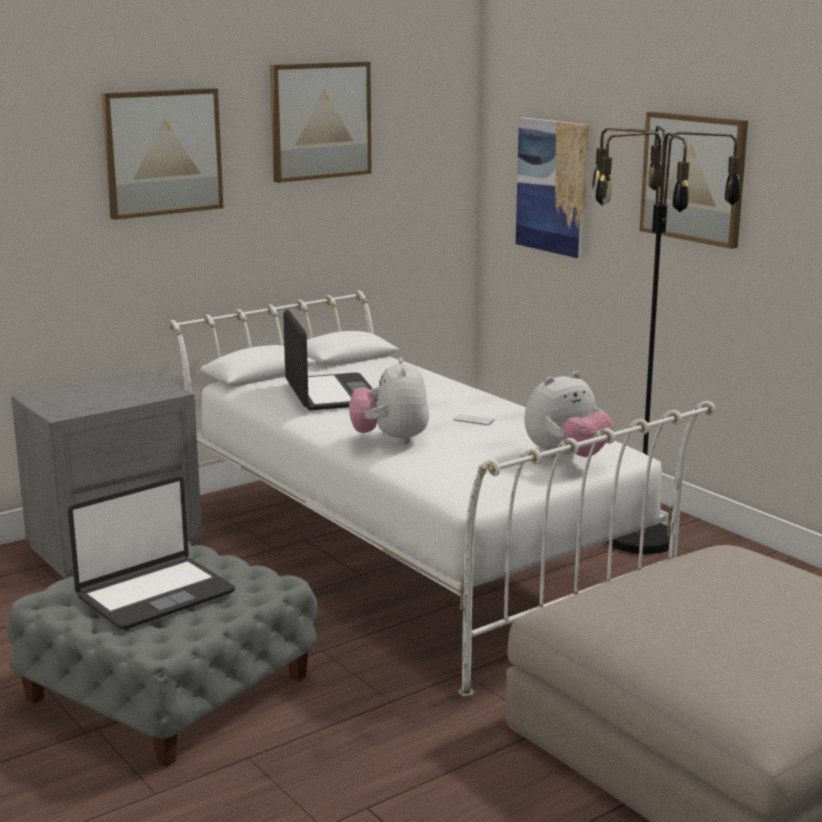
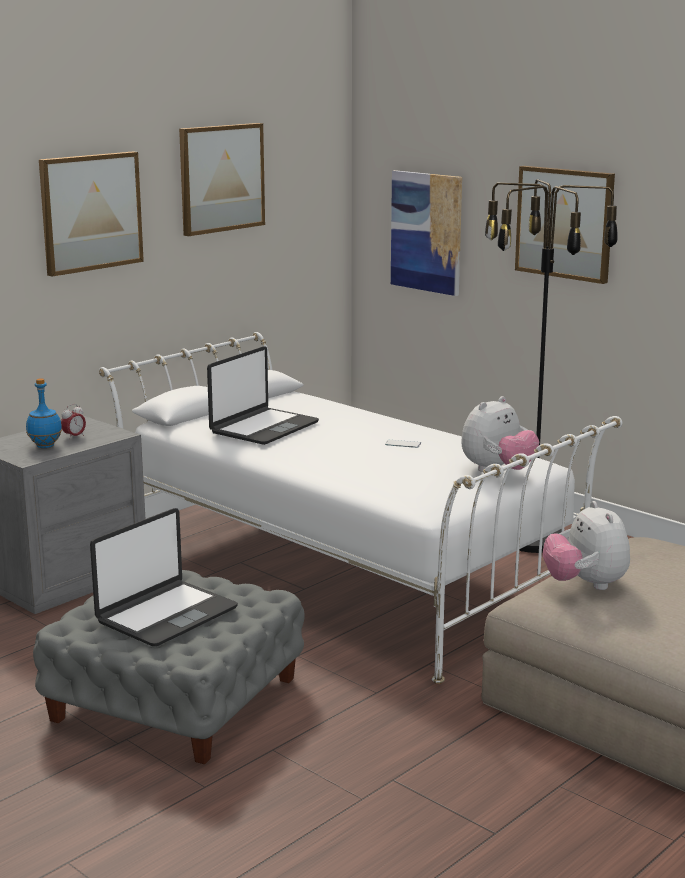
camera: 10 degrees left, 0 degrees up
laptop [283,309,378,411] -> laptop turned 60 degrees clockwise [207,346,319,445]
plush toy [349,358,429,445] -> plush toy moved to [543,501,630,590]
none -> blue bottle [26,378,62,448]
none -> alarm clock [61,404,86,440]

